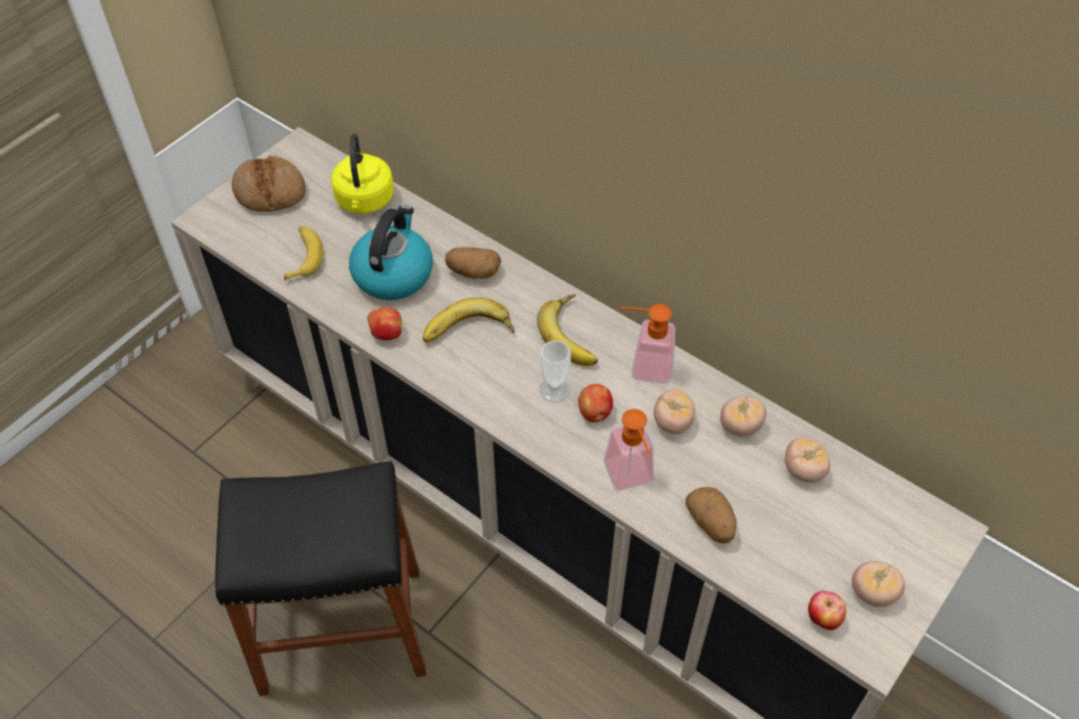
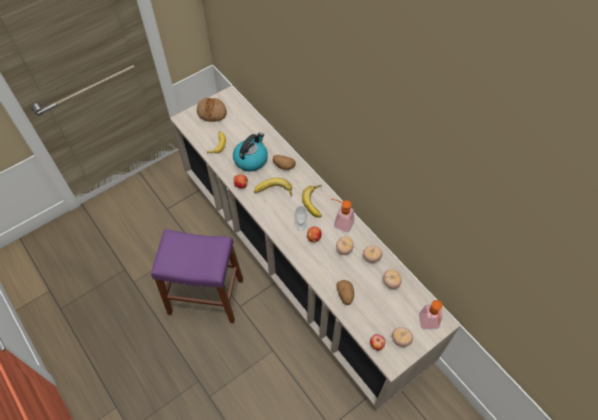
camera: 15 degrees right, 5 degrees up
black stool [215,461,426,696] -> purple stool [151,229,243,323]
yellow kettle [331,134,394,214] -> none
soap dispenser [604,409,654,491] -> soap dispenser moved to [419,300,443,329]

